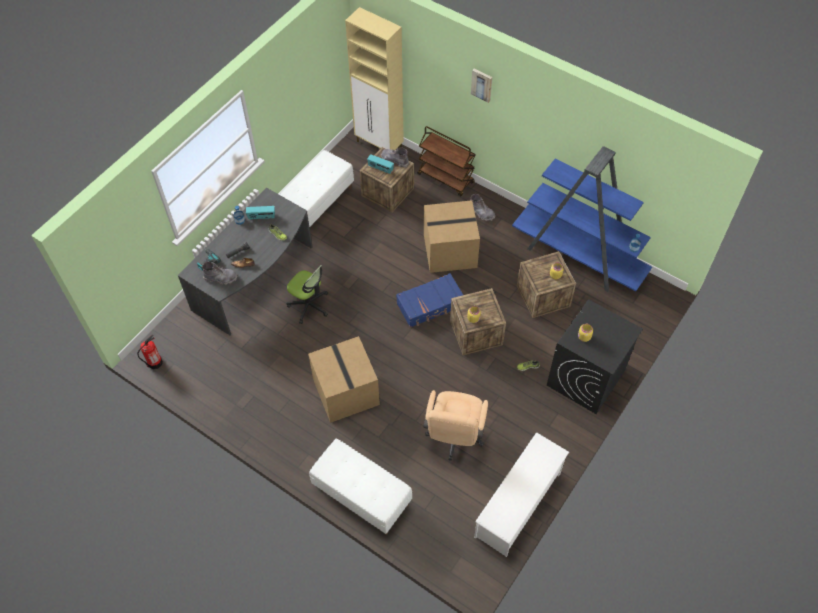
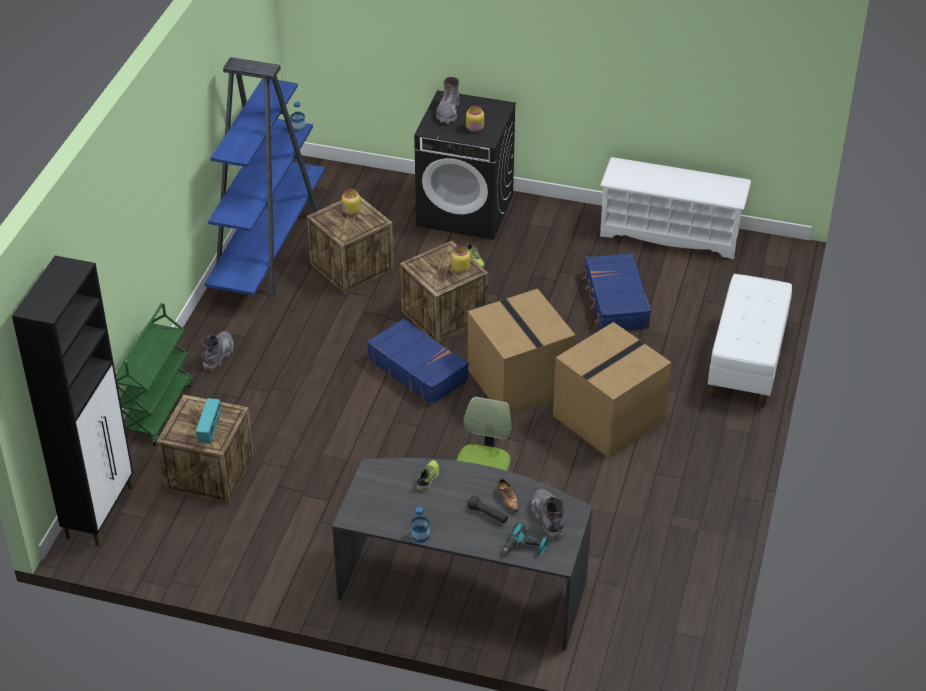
camera: 110 degrees left, 15 degrees down
fire extinguisher [137,335,163,369] -> none
radio [246,206,275,220] -> none
white bench [279,150,354,227] -> none
beige cabinet [345,7,404,150] -> black cabinet [12,255,133,546]
grey boot [381,147,409,168] -> grey boot moved to [437,77,459,124]
brown cart [417,126,476,197] -> green cart [116,303,192,446]
cardboard box [424,200,480,273] -> cardboard box moved to [468,289,576,415]
beige office chair [424,390,488,461] -> blue suitcase [582,253,651,330]
picture [471,69,492,103] -> none

